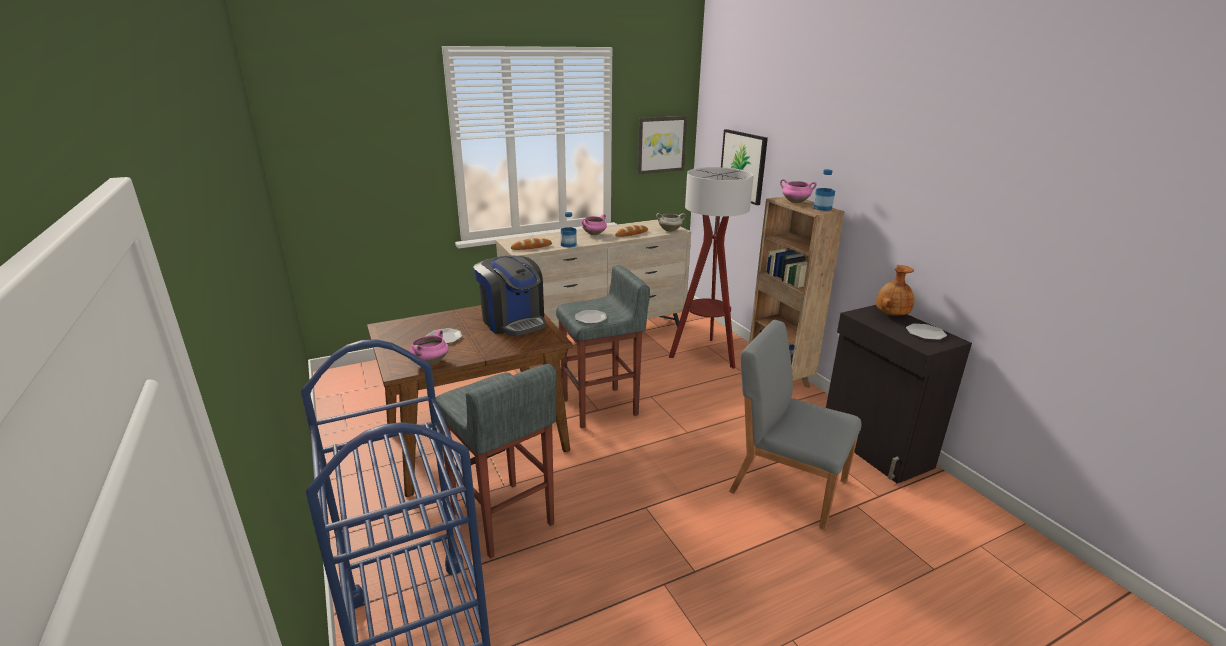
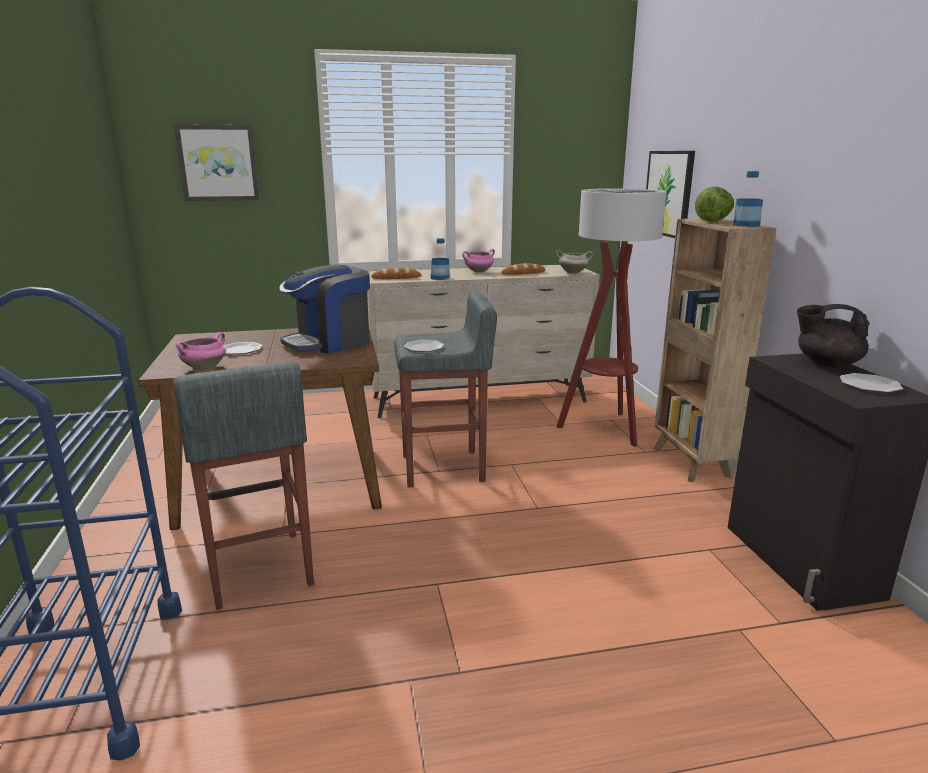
camera: 15 degrees right, 5 degrees down
coffee machine [473,256,546,336] -> coffee machine turned 75 degrees clockwise [279,264,370,354]
picture [637,116,687,174] -> picture moved to [174,124,260,201]
grey chair [729,320,862,530] -> none
pink cooking pot [780,179,817,203] -> lettuce [695,186,734,222]
brown vase [876,265,915,316] -> black teapot [797,304,870,368]

